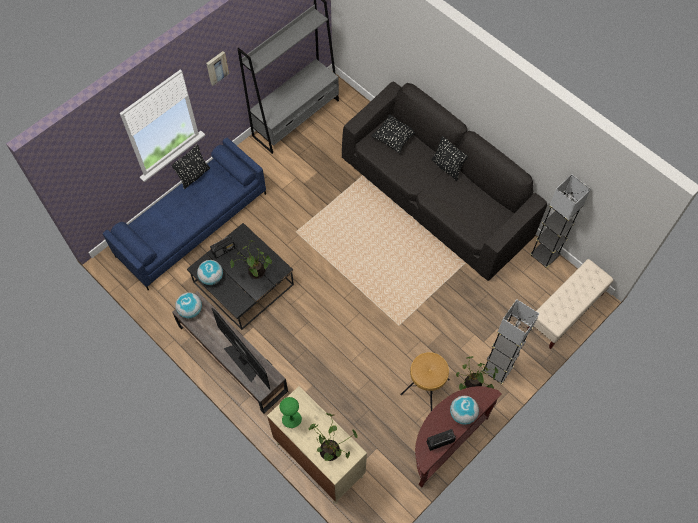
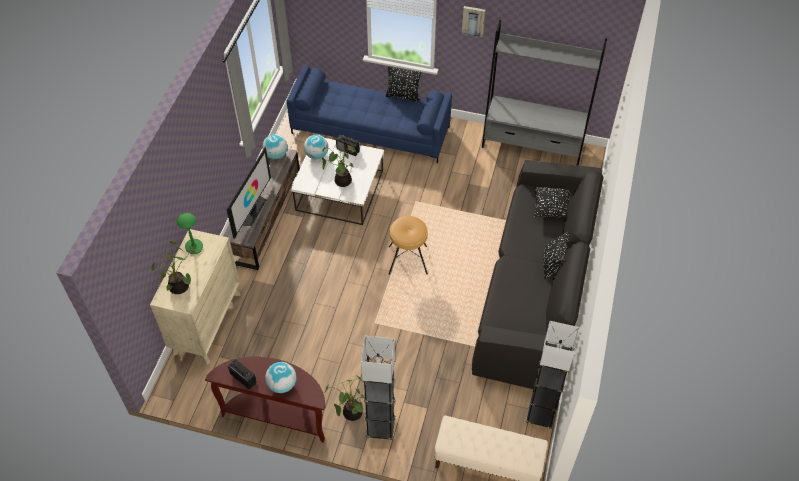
camera: 60 degrees right, 10 degrees down
black coffee table [187,223,294,330] -> white coffee table [291,138,384,225]
brown stool [400,352,450,411] -> brown stool moved to [389,216,428,275]

